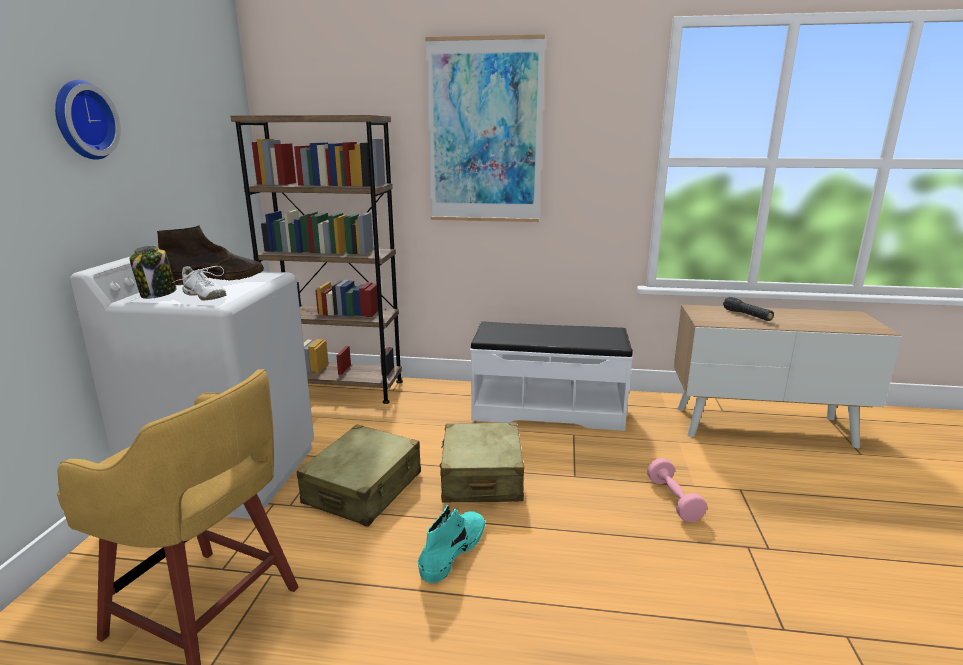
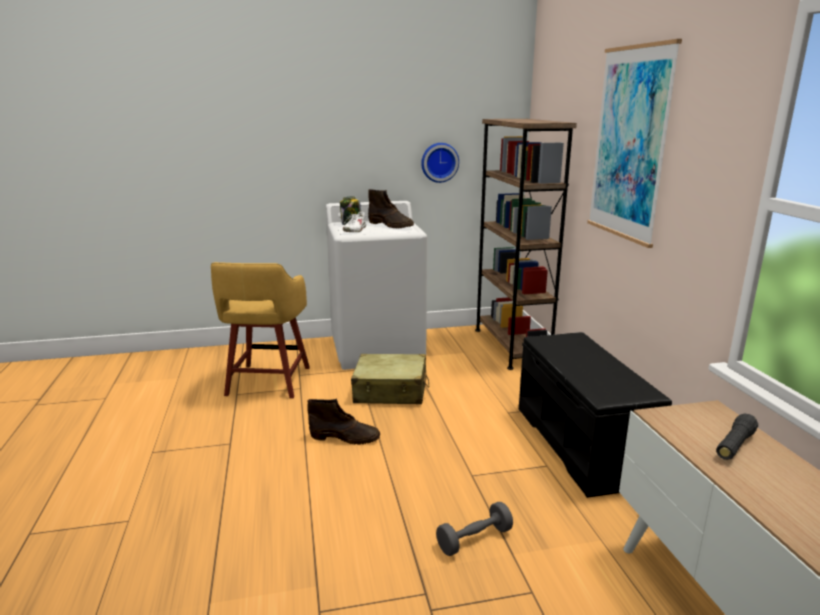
camera: 70 degrees right, 0 degrees up
wall clock [55,80,121,160] -> wall clock moved to [421,143,459,183]
turquoise boot [418,505,485,583] -> brown boot [307,399,380,445]
beige suitcase [439,422,524,503] -> none
white bench [470,321,633,431] -> black bench [519,332,672,498]
pink dumbbell [647,458,707,522] -> grey dumbbell [436,502,513,556]

